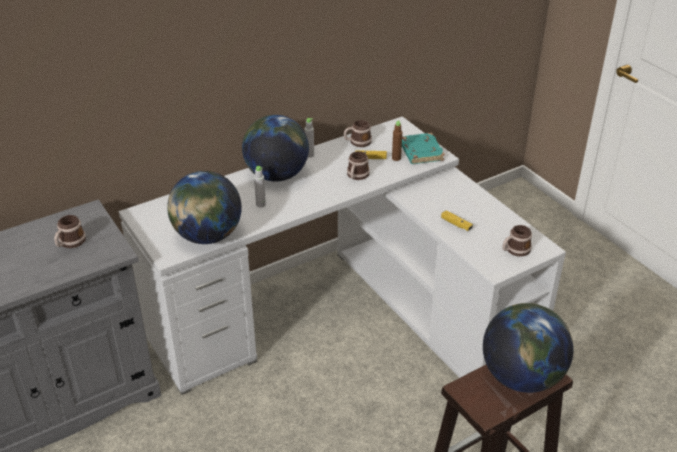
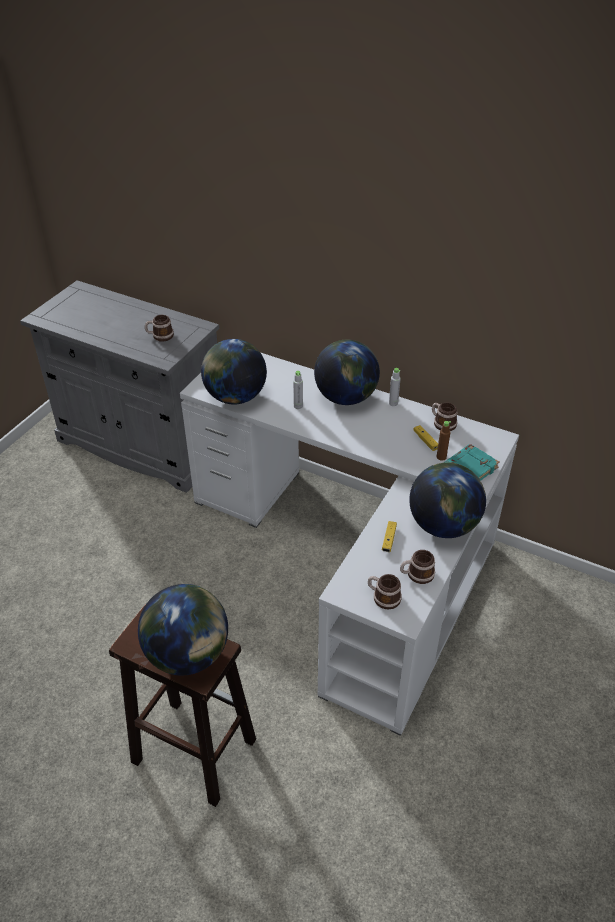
camera: 60 degrees right, 5 degrees up
mug [347,151,370,180] -> mug moved to [400,550,435,584]
none -> globe [409,462,486,538]

